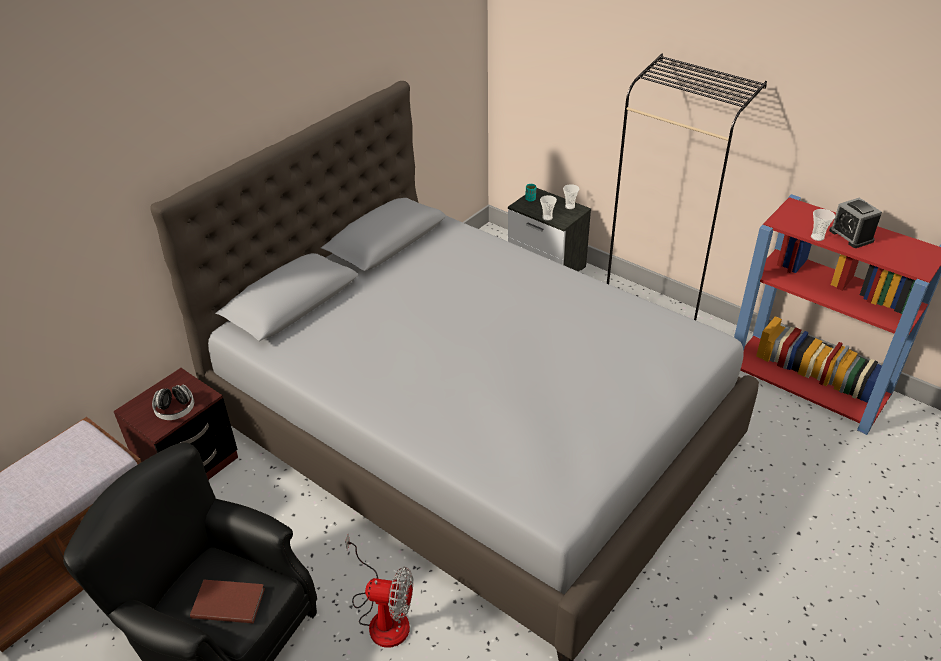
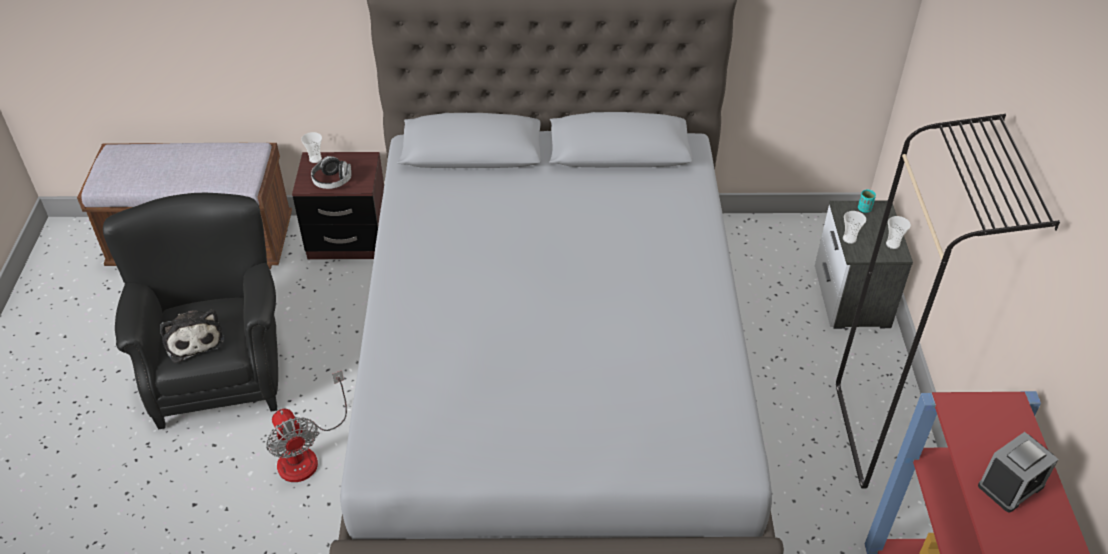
camera: 50 degrees right, 5 degrees up
brown book [190,580,265,624] -> plush toy [160,309,224,363]
cup [811,209,835,241] -> cup moved to [301,132,322,163]
alarm clock [829,198,882,248] -> alarm clock turned 150 degrees counterclockwise [978,432,1059,512]

